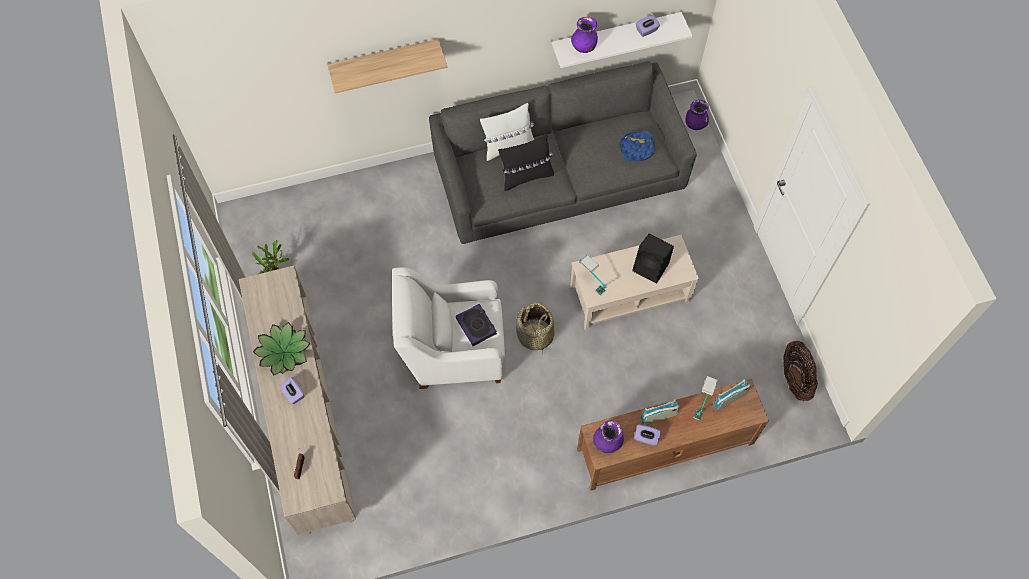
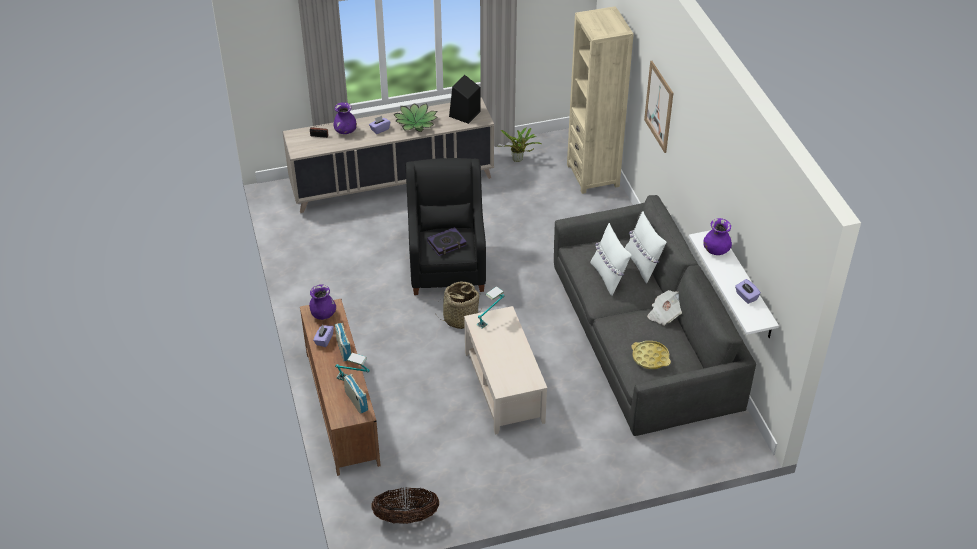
camera: 90 degrees right, 20 degrees down
shelf [327,39,447,93] -> picture [644,61,673,153]
white armchair [392,267,505,389] -> black armchair [406,158,486,295]
black pillow [498,134,554,191] -> white pillow [590,223,631,296]
blue tray [620,131,655,161] -> yellow tray [631,341,671,369]
black speaker [632,234,674,284] -> black speaker moved to [449,75,481,124]
purple vase [685,100,709,130] -> purple vase moved to [334,102,357,134]
none -> beige bookcase [567,6,634,194]
none -> newspaper [647,290,682,326]

